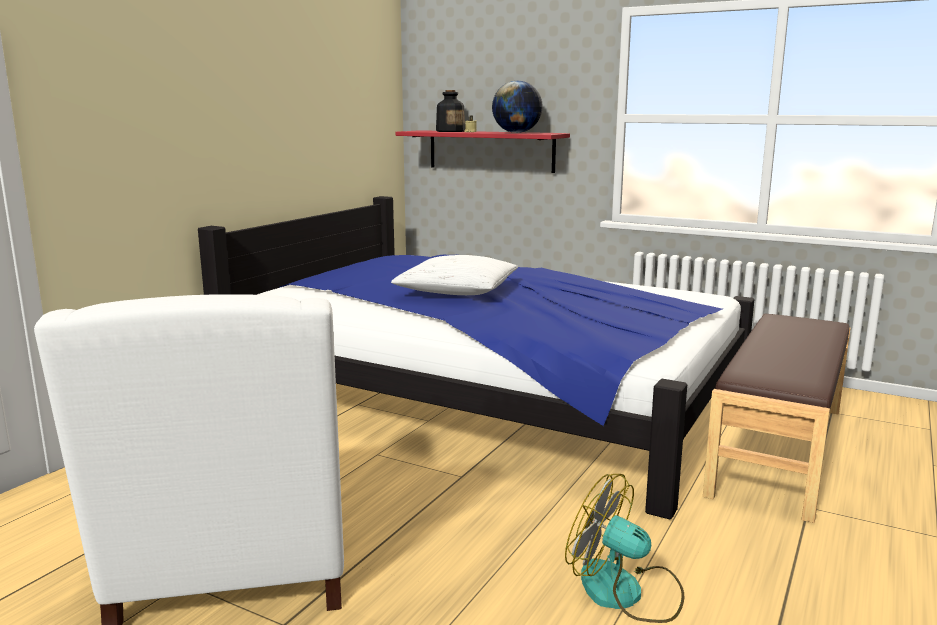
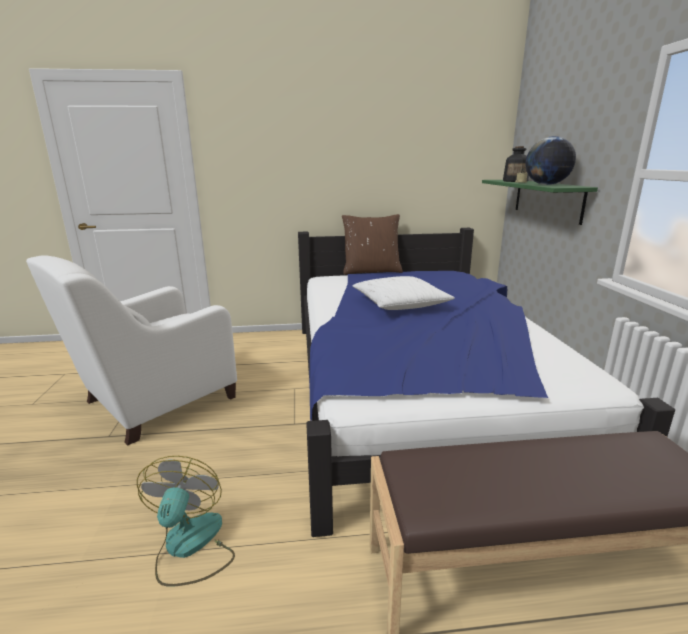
camera: 55 degrees right, 5 degrees up
red shelf [396,130,570,173] -> green shelf [482,180,598,225]
none -> brown pillow [342,214,403,275]

